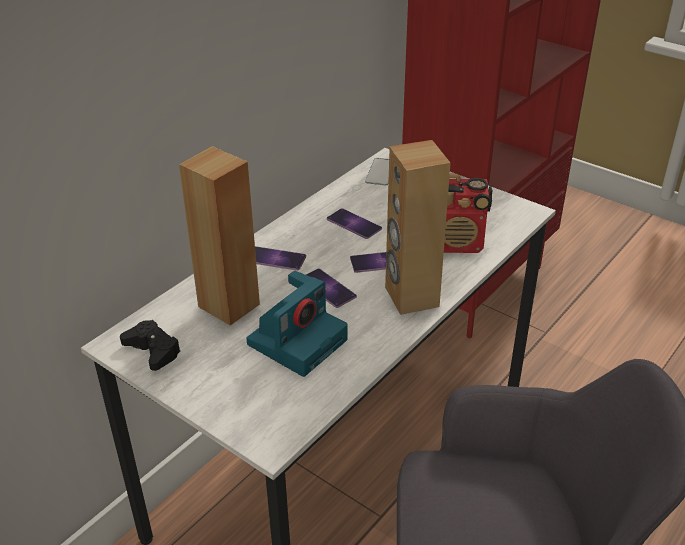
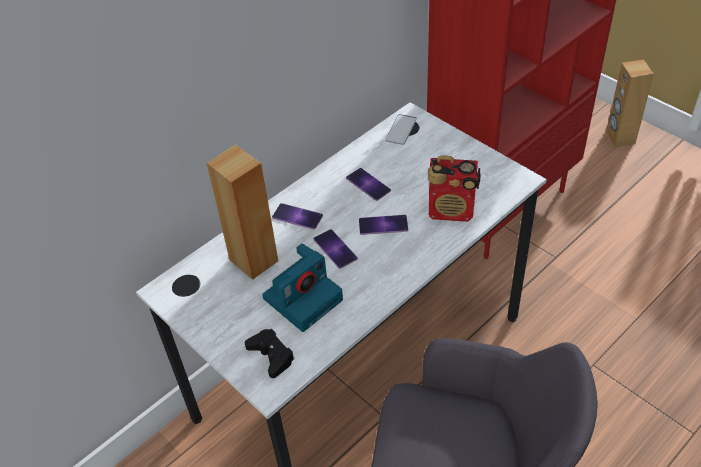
camera: 10 degrees right, 10 degrees up
black game controller [120,320,181,371] -> black game controller moved to [245,329,295,378]
brown speaker [385,140,451,315] -> brown speaker moved to [606,59,654,147]

